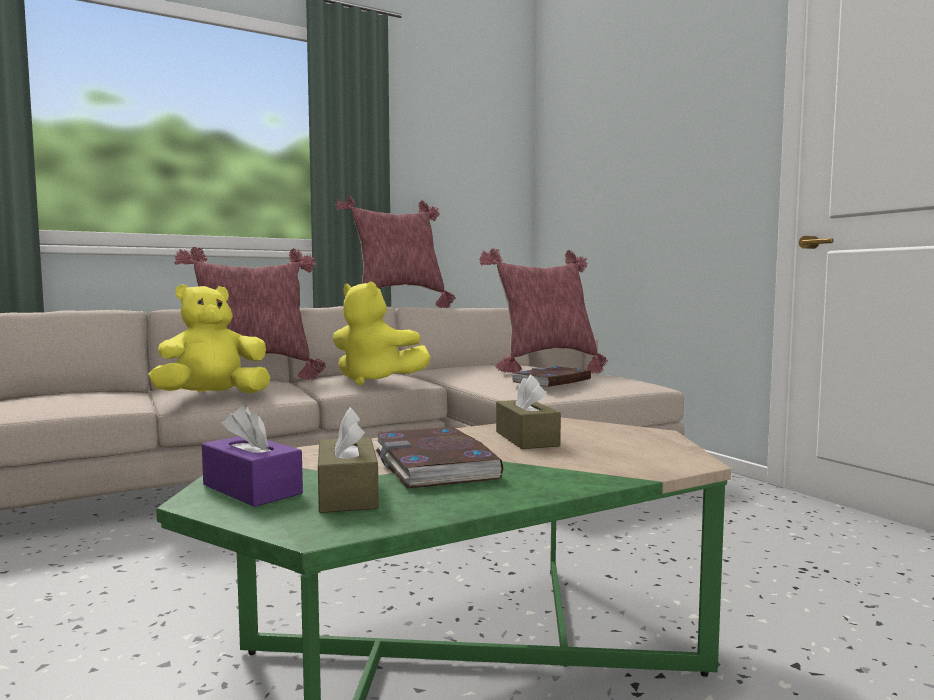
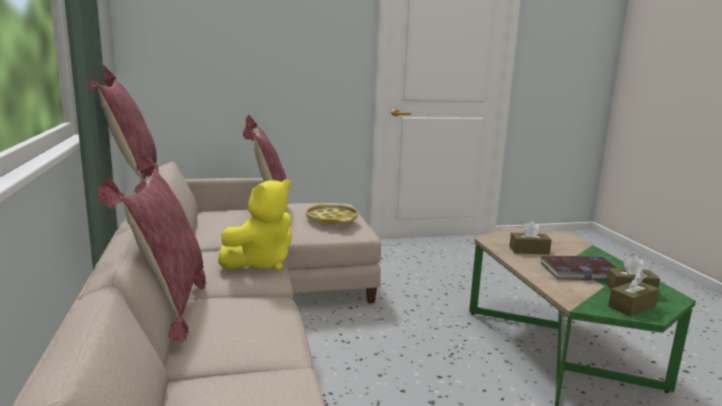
camera: 75 degrees left, 10 degrees up
yellow plush toy [149,284,270,393] -> none
purple tissue box [202,405,303,507] -> brown tissue box [608,271,659,316]
book [511,366,591,387] -> yellow tray [306,204,358,225]

